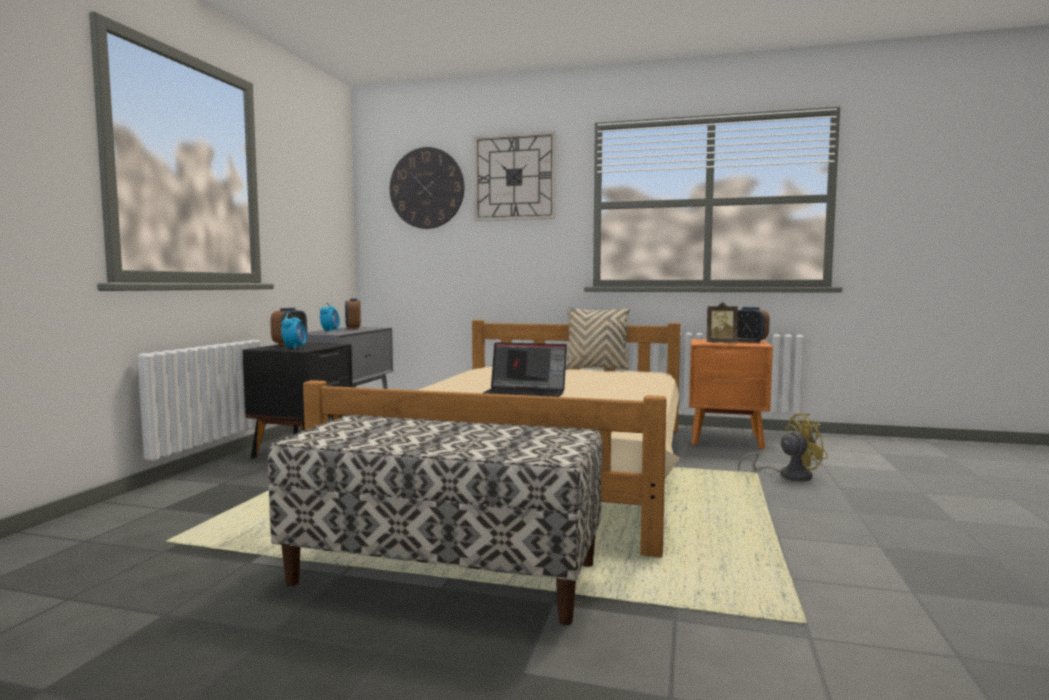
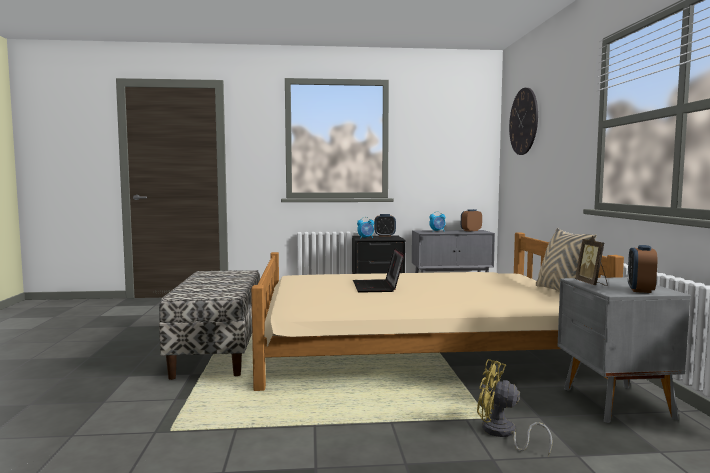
camera: 70 degrees right, 0 degrees up
wall clock [474,131,556,221] -> none
orange nightstand [689,339,773,449] -> grey nightstand [558,277,690,423]
yellow fan [738,413,828,481] -> yellow fan turned 150 degrees clockwise [477,359,552,456]

